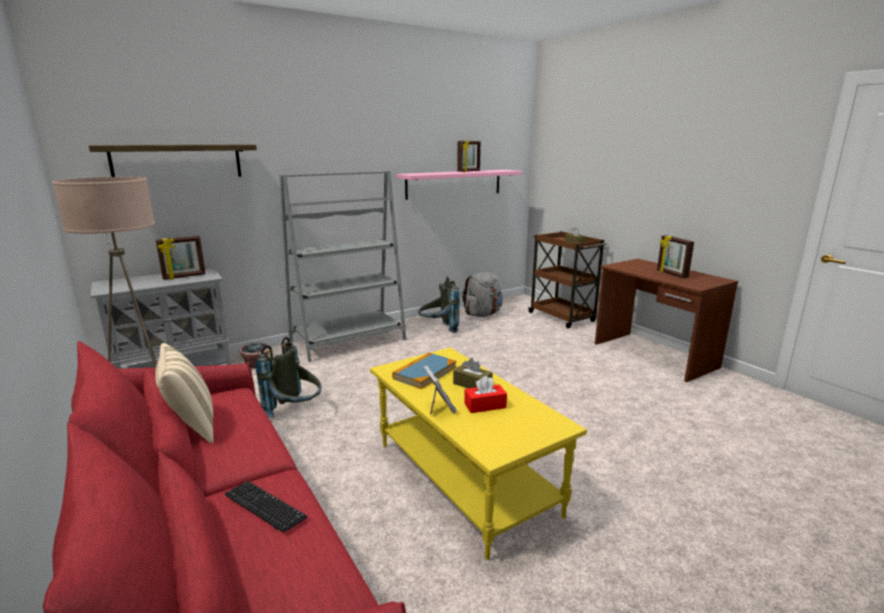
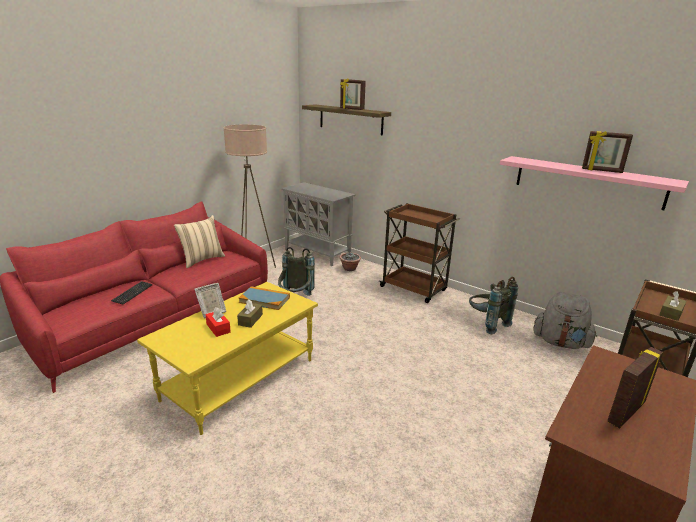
camera: 70 degrees right, 5 degrees up
picture frame [156,236,206,279] -> picture frame moved to [340,79,366,110]
grey bookcase [280,171,406,362] -> brown cart [379,203,460,303]

